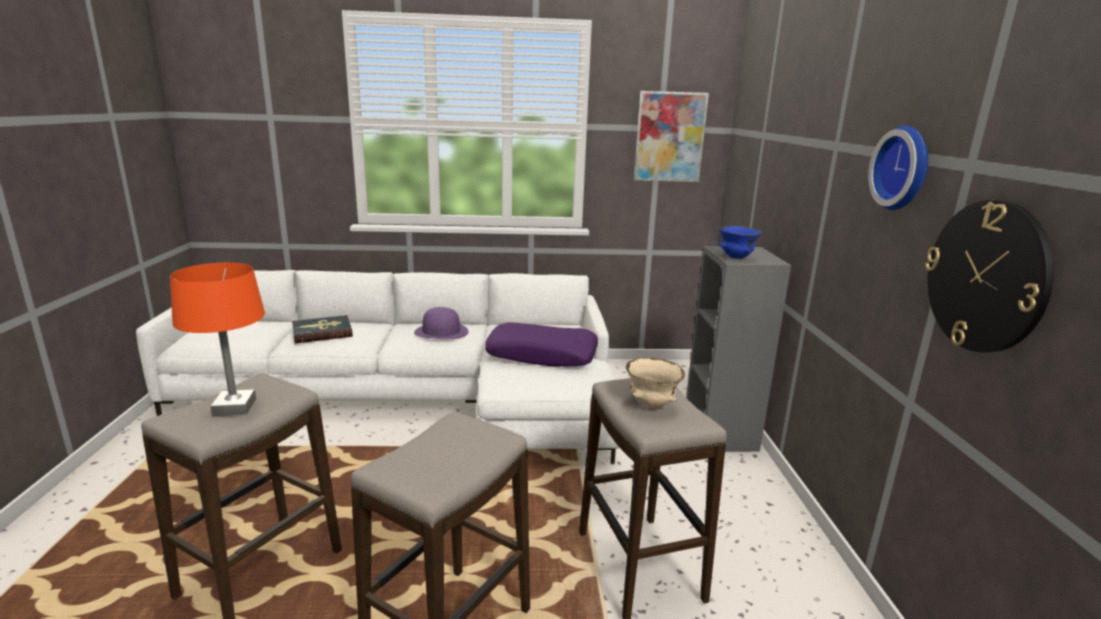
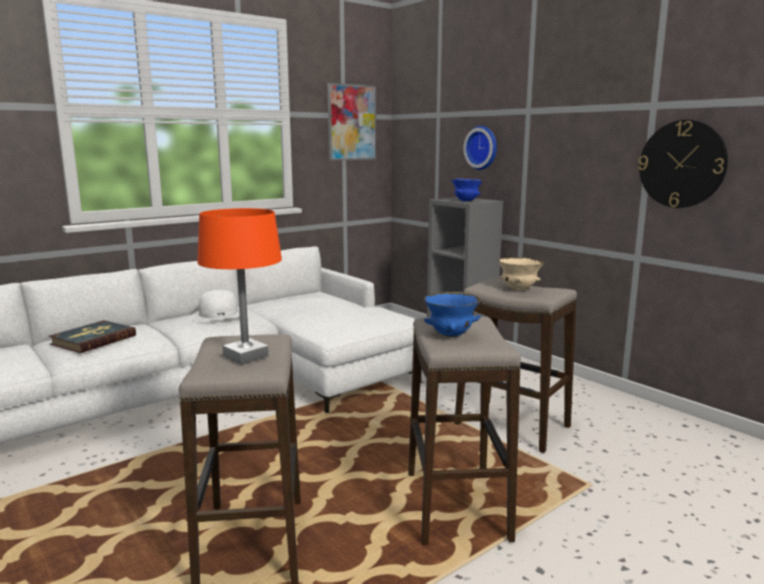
camera: 35 degrees left, 5 degrees down
purple hat [414,307,469,339] -> white hat [190,290,240,322]
purple pillow [485,322,598,367] -> none
wall clock [868,125,928,210] -> wall clock moved to [463,126,497,170]
none -> blue bowl [424,292,481,337]

